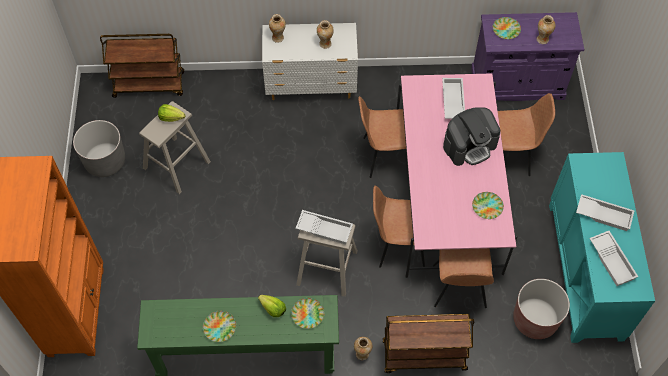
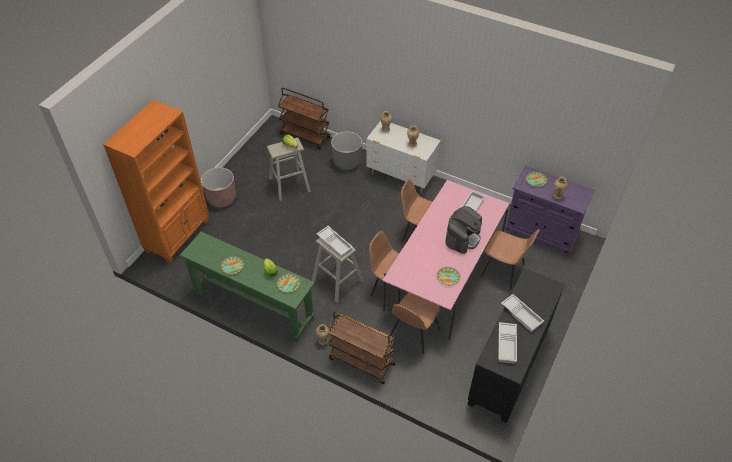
camera: 30 degrees right, 10 degrees down
grey planter [73,120,125,177] -> grey planter moved to [331,131,362,170]
coffee machine [443,107,500,166] -> coffee machine turned 60 degrees counterclockwise [445,206,482,254]
brown planter [513,279,570,339] -> brown planter moved to [201,167,236,208]
turquoise cabinet [549,152,655,343] -> black cabinet [467,268,565,423]

